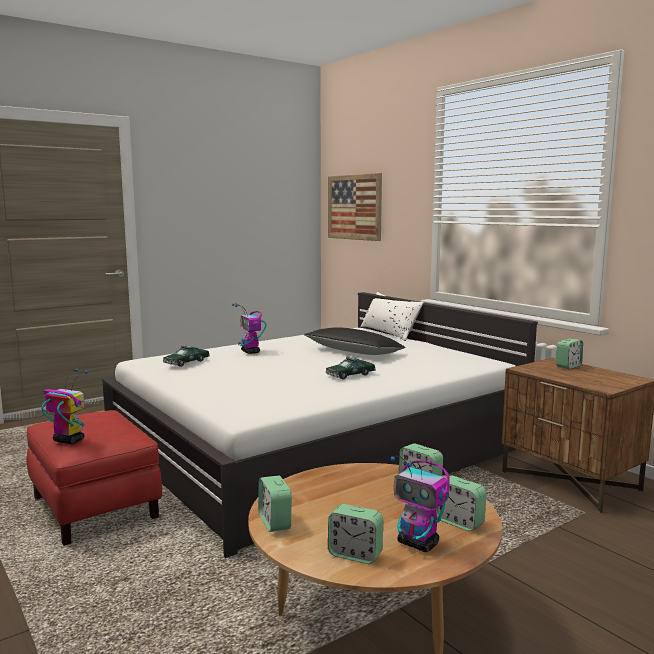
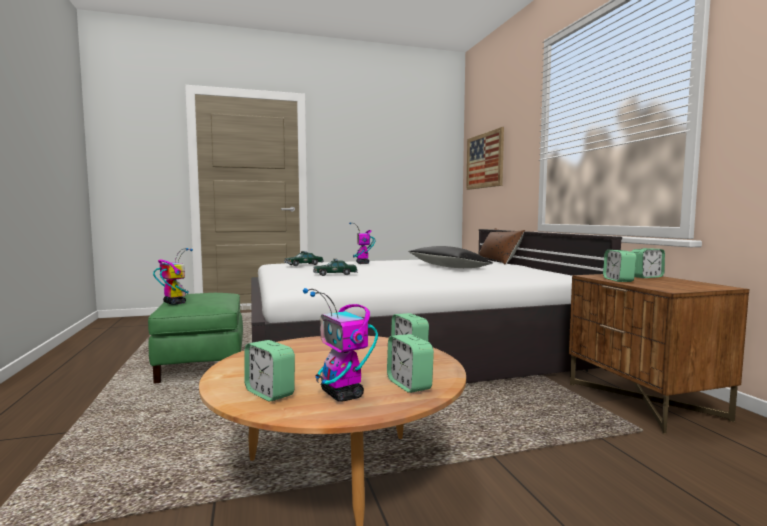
camera: 20 degrees right, 5 degrees down
red ottoman [27,410,162,546] -> green ottoman [148,293,243,384]
alarm clock [258,476,292,532] -> alarm clock moved to [603,250,636,282]
toy car [325,356,376,380] -> toy car moved to [313,259,358,276]
white pillow [360,292,424,341] -> brown pillow [479,228,525,265]

